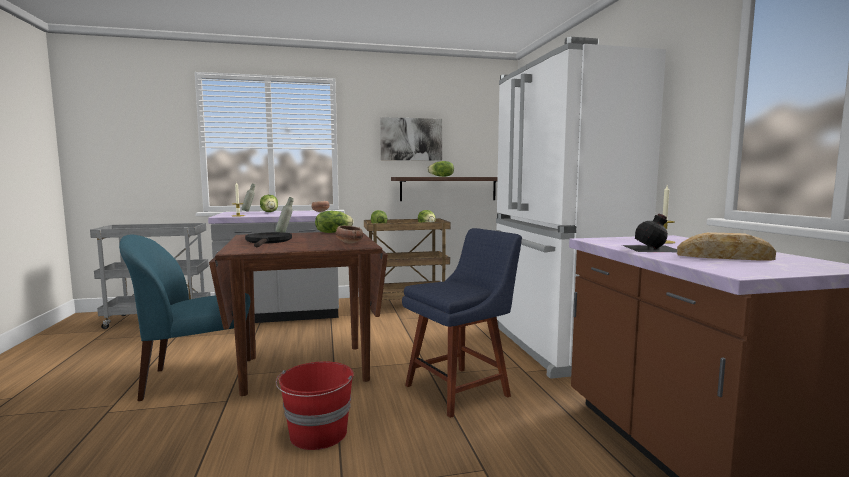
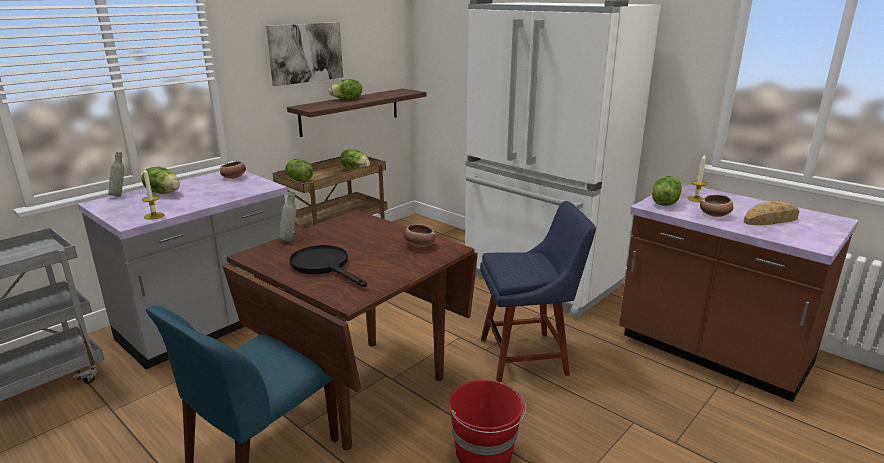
camera: 35 degrees left, 15 degrees up
lettuce [315,211,354,233] -> lettuce moved to [652,176,682,206]
blue chair [402,228,522,418] -> blue chair turned 60 degrees clockwise [480,201,596,382]
black bottle [622,214,677,252] -> bowl [700,195,733,217]

